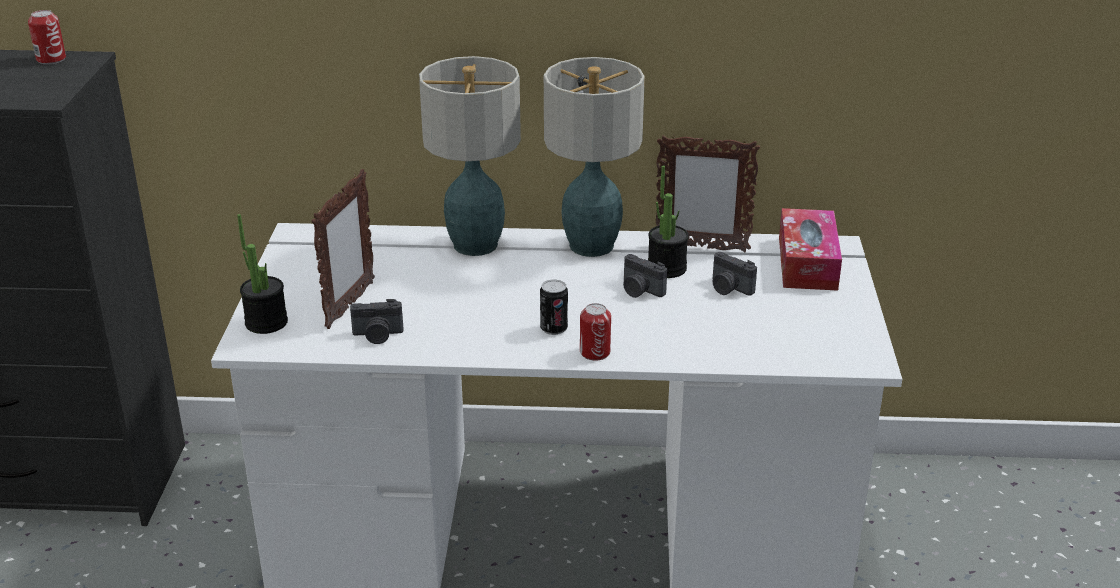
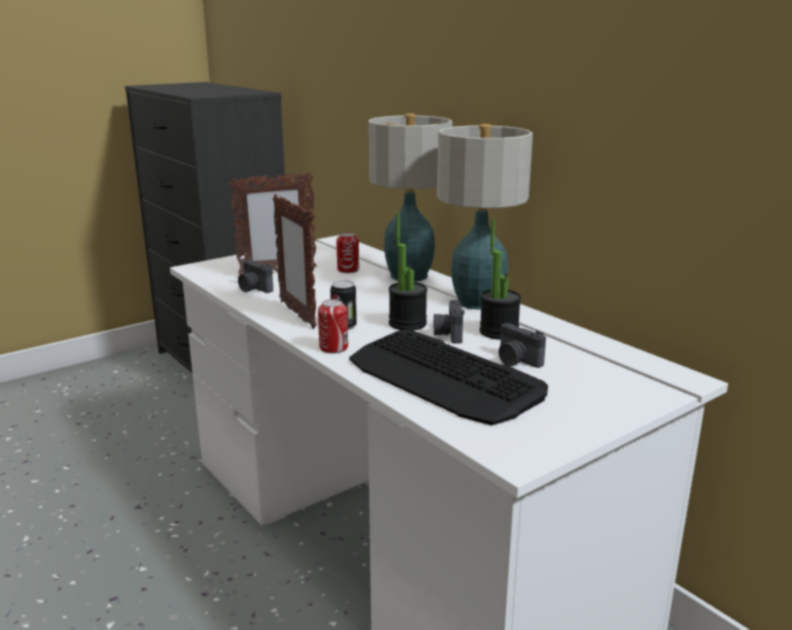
camera: 50 degrees right, 10 degrees down
can [28,10,66,64] -> can moved to [336,232,359,273]
potted plant [237,214,288,334] -> potted plant moved to [389,212,427,330]
picture frame [656,135,760,252] -> picture frame moved to [273,194,317,329]
camera [713,252,757,296] -> camera turned 45 degrees counterclockwise [498,323,546,368]
tissue box [779,208,842,291] -> none
none -> keyboard [349,329,548,426]

